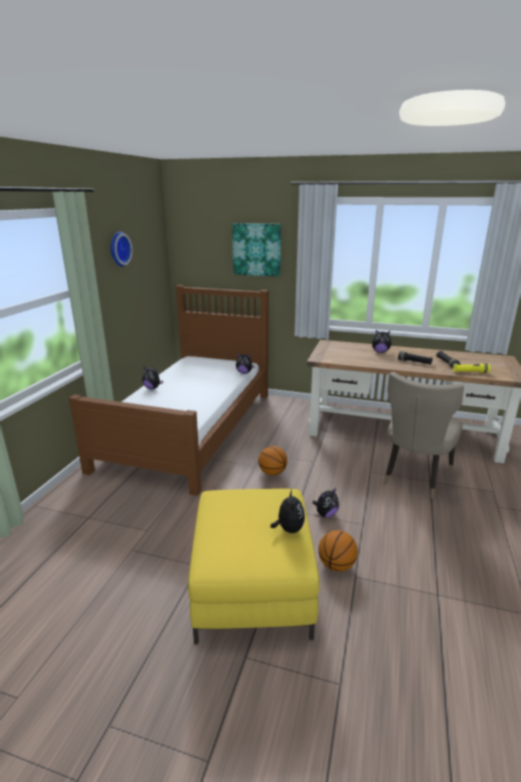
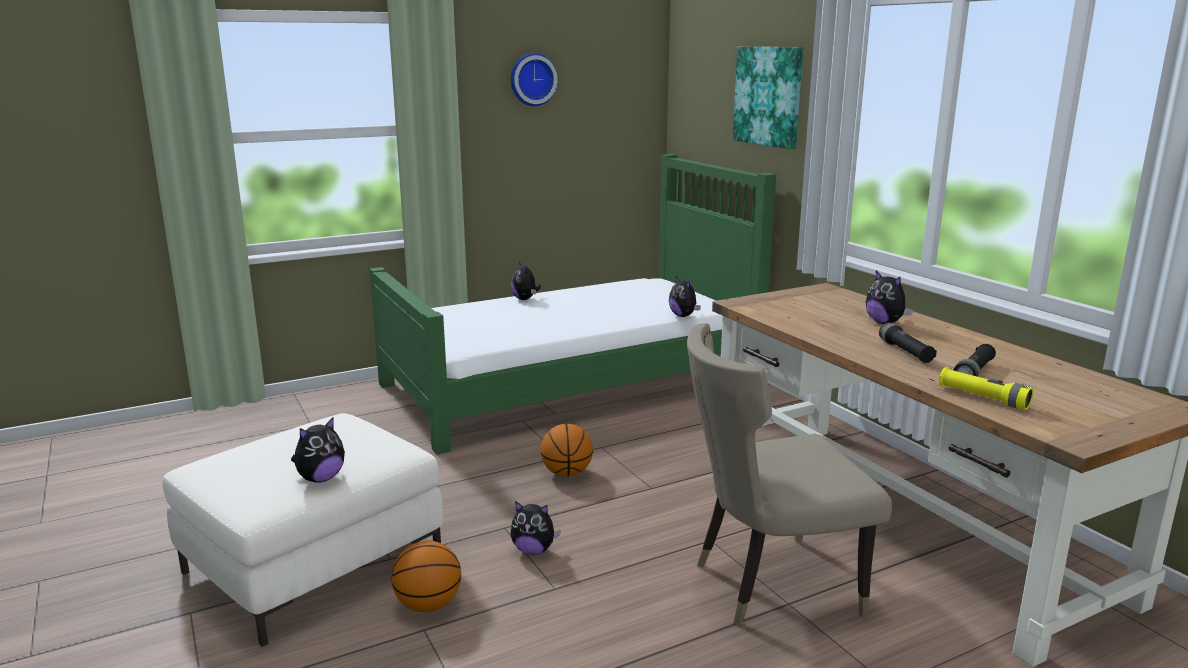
camera: 45 degrees right, 5 degrees down
brown bed [69,285,269,496] -> green bed [369,154,776,455]
yellow ottoman [188,489,320,644] -> white ottoman [163,413,443,647]

